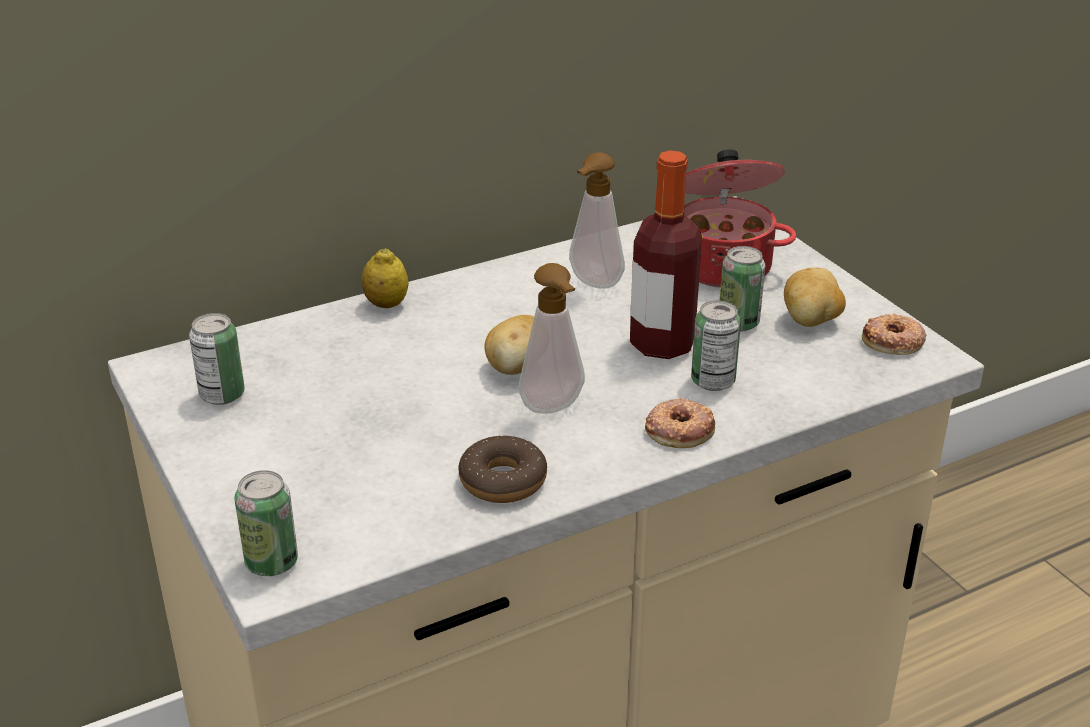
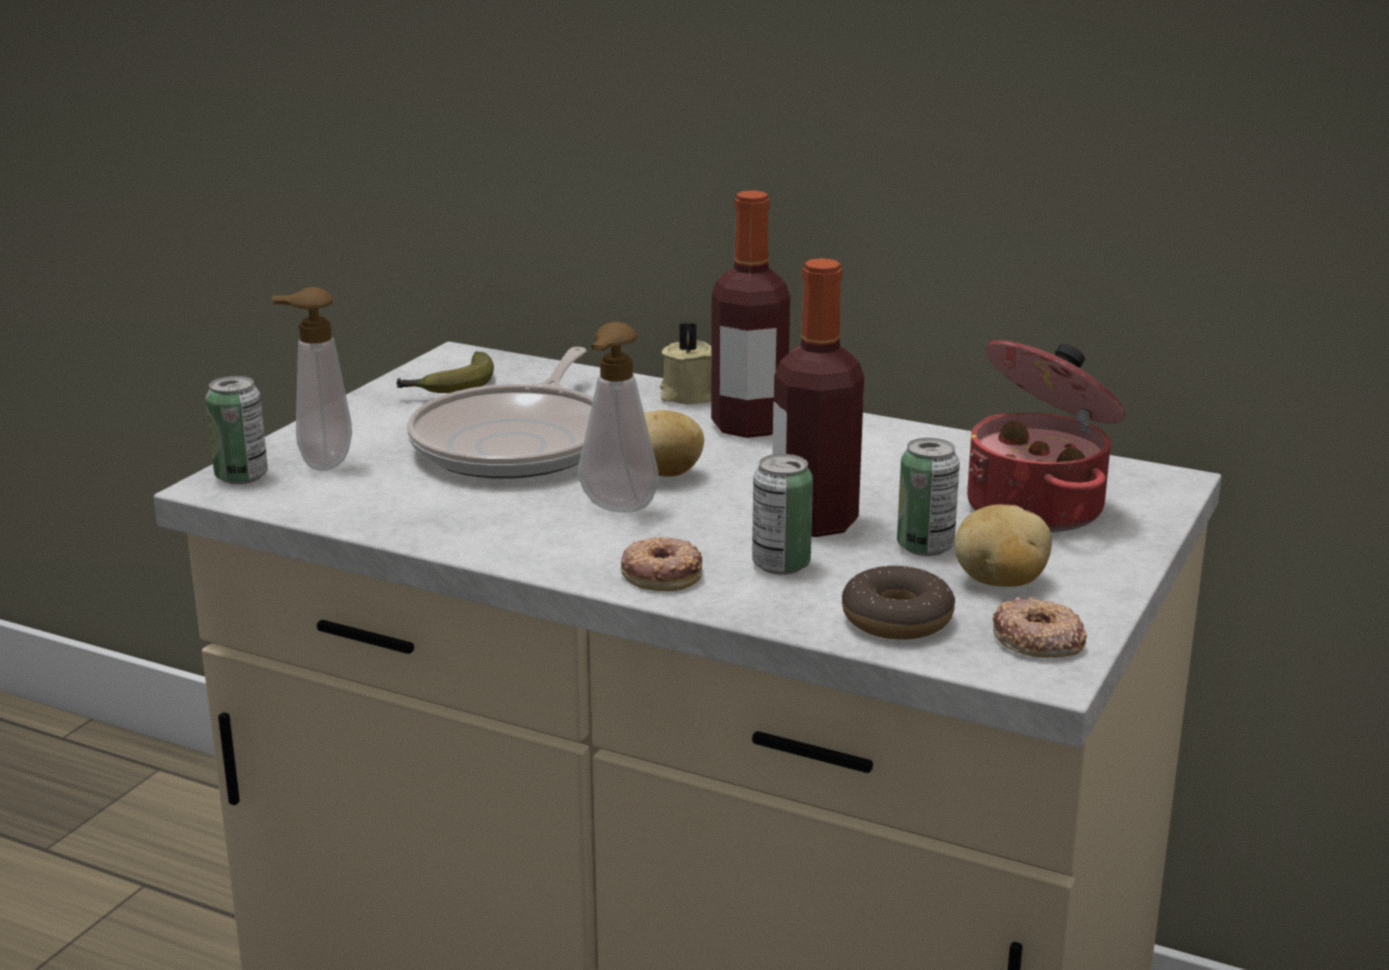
camera: 55 degrees right, 10 degrees down
can [189,313,245,405] -> banana [396,351,494,393]
lemon [361,248,409,308] -> beige candle [660,323,711,404]
donut [458,436,547,503] -> donut moved to [842,566,955,640]
soap dispenser [569,152,625,289] -> soap dispenser moved to [272,287,352,471]
none -> frying pan [407,347,594,479]
none -> bottle [711,190,790,438]

